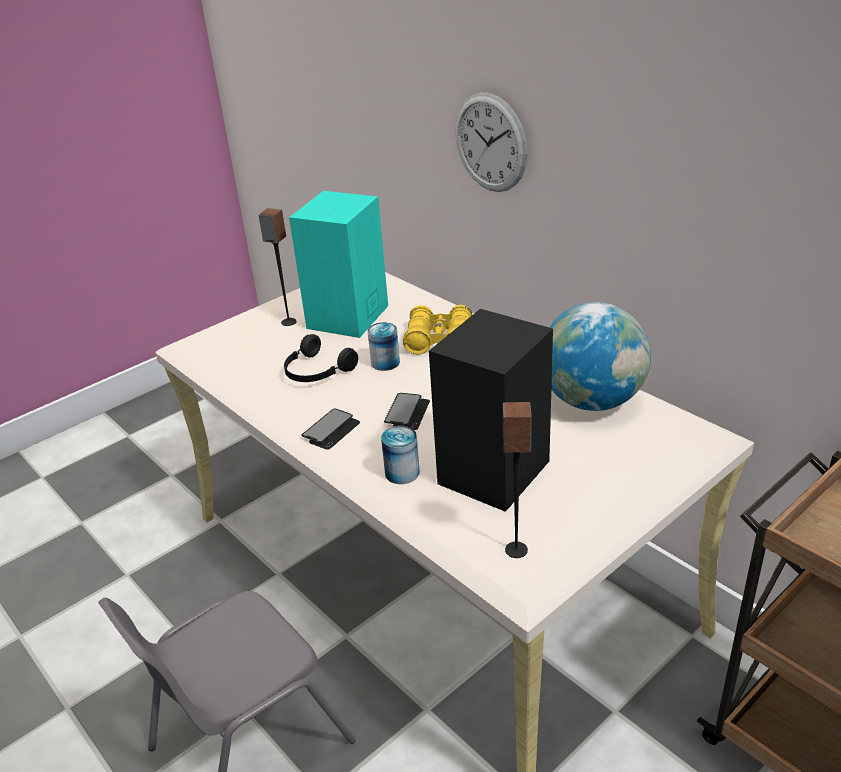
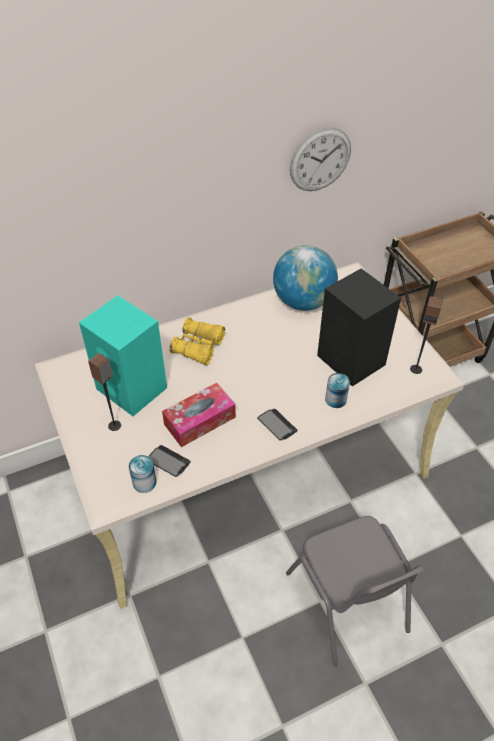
camera: 75 degrees left, 15 degrees up
black headphones [284,334,358,382] -> tissue box [162,383,236,447]
can [368,322,400,371] -> can moved to [129,455,157,493]
phone [384,393,430,430] -> phone moved to [148,445,191,477]
wall clock [455,93,528,192] -> wall clock moved to [290,127,351,191]

